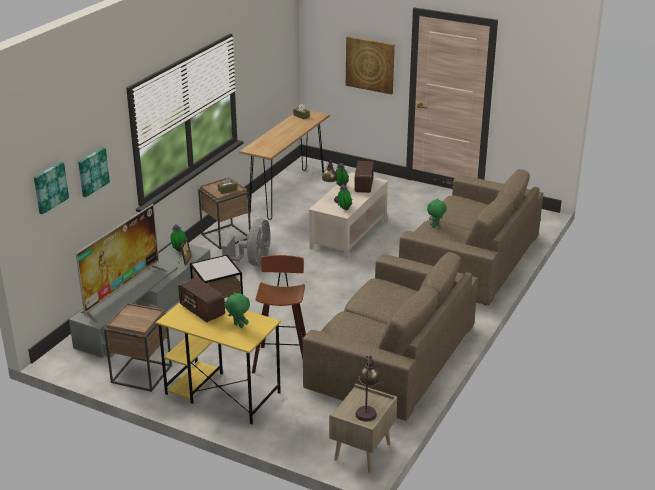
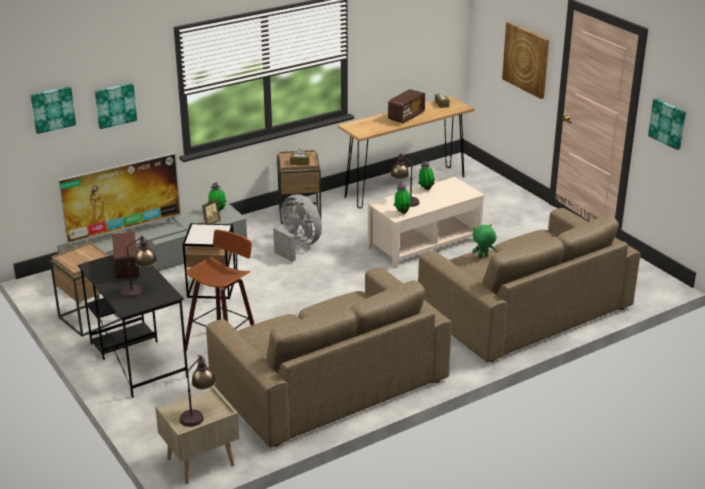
camera: 30 degrees right, 0 degrees up
yellow desk [156,302,281,424] -> black desk [78,248,188,398]
grey fan [222,218,271,266] -> grey fan turned 90 degrees counterclockwise [273,194,322,262]
green plush toy [225,291,250,328] -> table lamp [121,235,157,299]
radio [354,161,374,193] -> radio moved to [388,89,425,123]
none -> picture [648,99,686,150]

